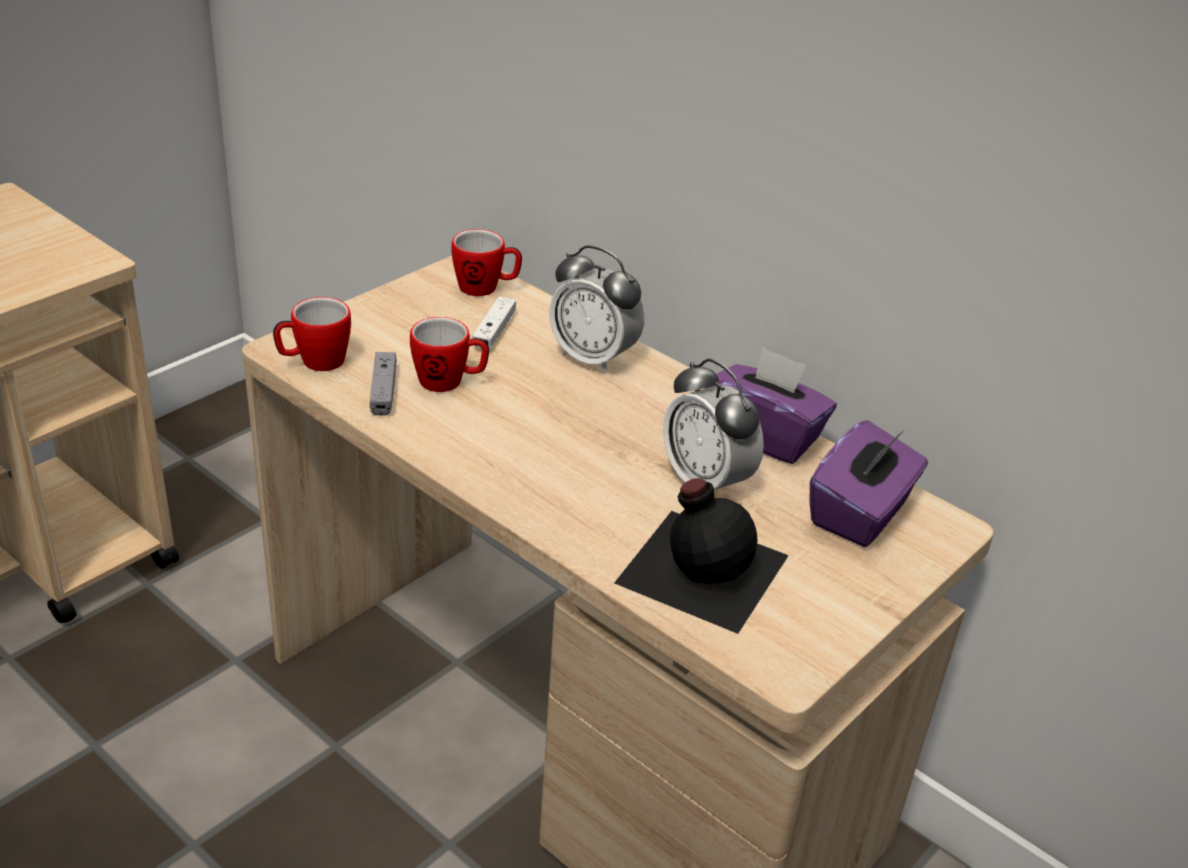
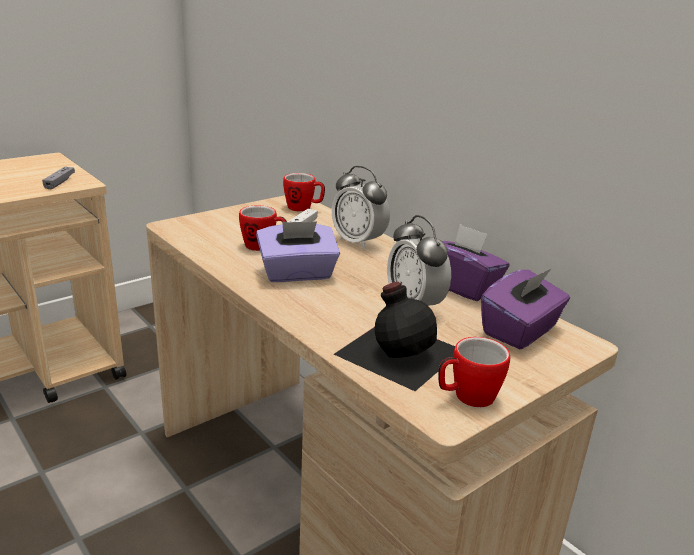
camera: 10 degrees right, 10 degrees down
mug [273,297,351,371] -> mug moved to [438,337,510,407]
grey game controller [370,352,397,415] -> grey game controller moved to [42,167,75,189]
none -> purple tissue box [256,221,340,282]

